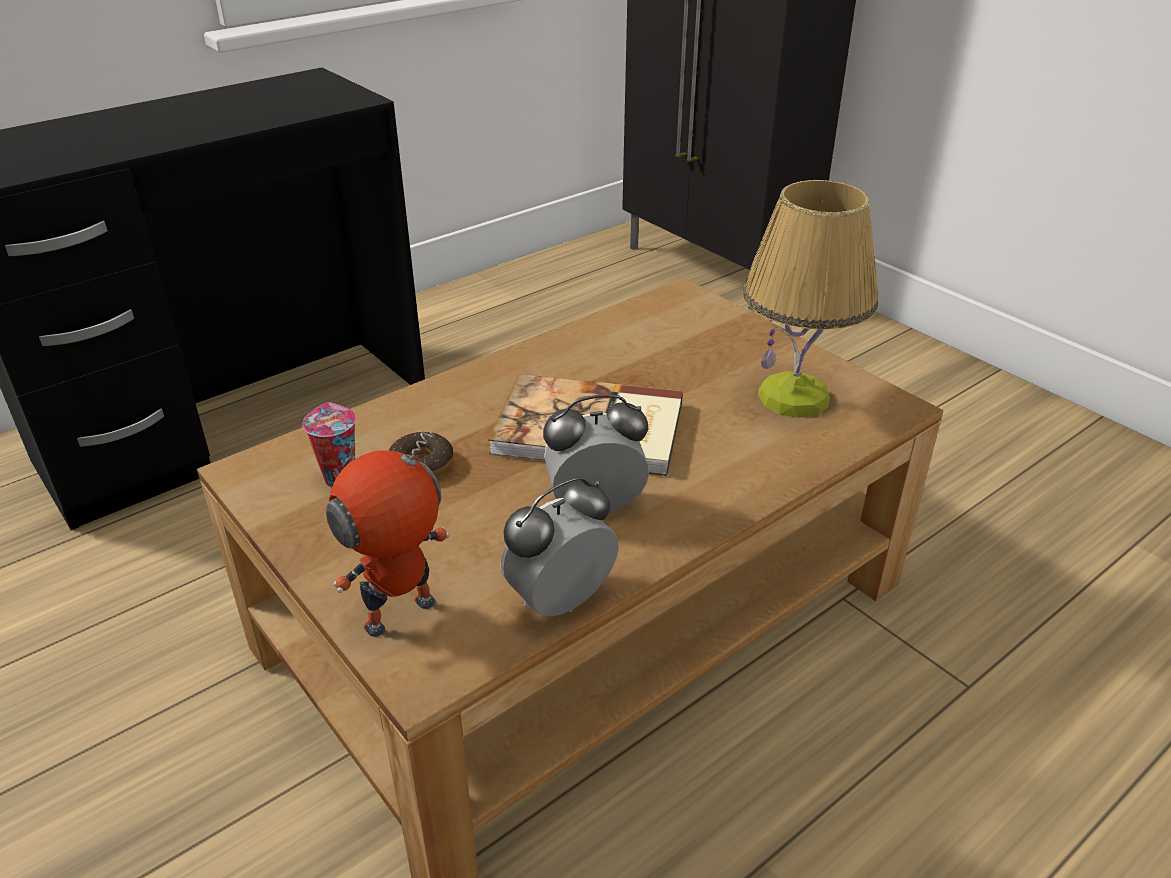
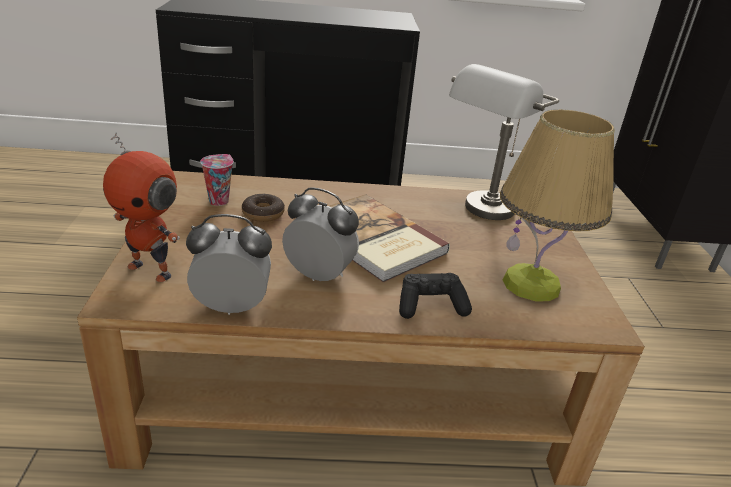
camera: 35 degrees right, 5 degrees down
toy robot [326,432,450,637] -> toy robot turned 150 degrees counterclockwise [103,132,180,282]
none -> black game controller [399,273,472,319]
none -> grey table lamp [449,64,559,220]

